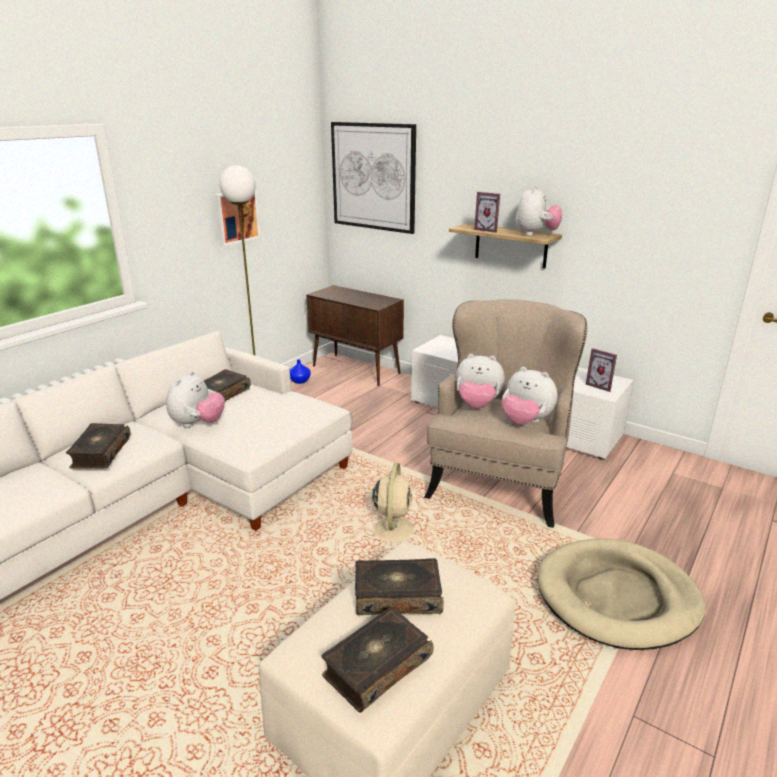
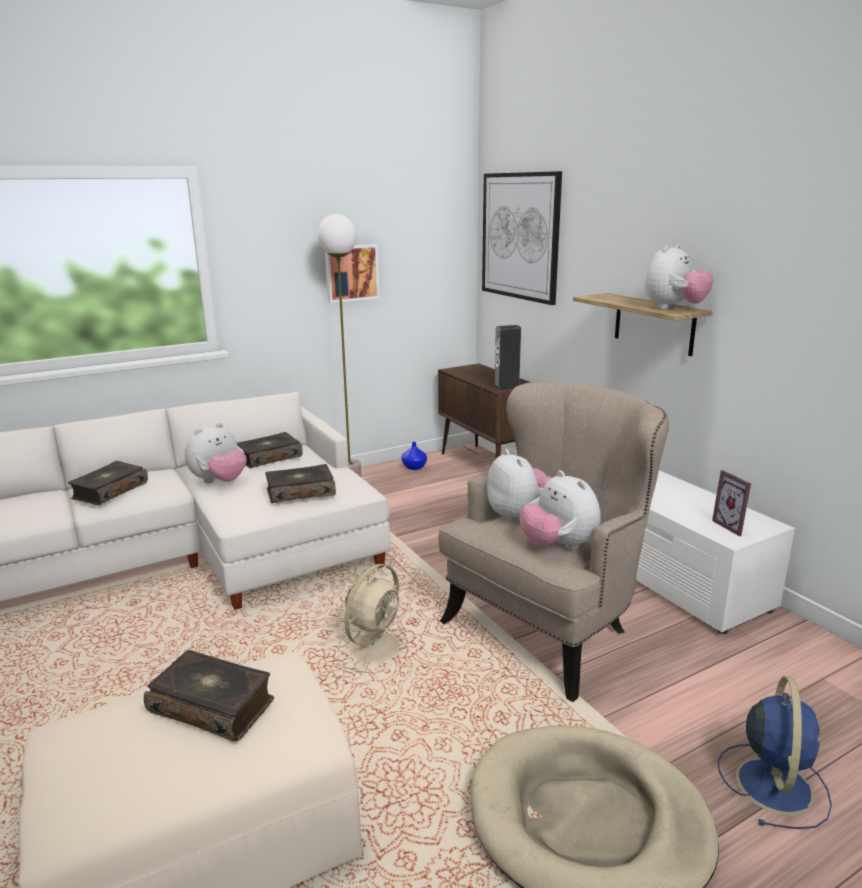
camera: 25 degrees right, 5 degrees down
book [321,607,434,713] -> book moved to [265,464,336,503]
plush toy [456,354,505,408] -> plush toy turned 150 degrees counterclockwise [487,449,551,522]
picture frame [474,192,500,233] -> none
none -> speaker [493,325,521,390]
none -> blue fan [718,676,832,829]

